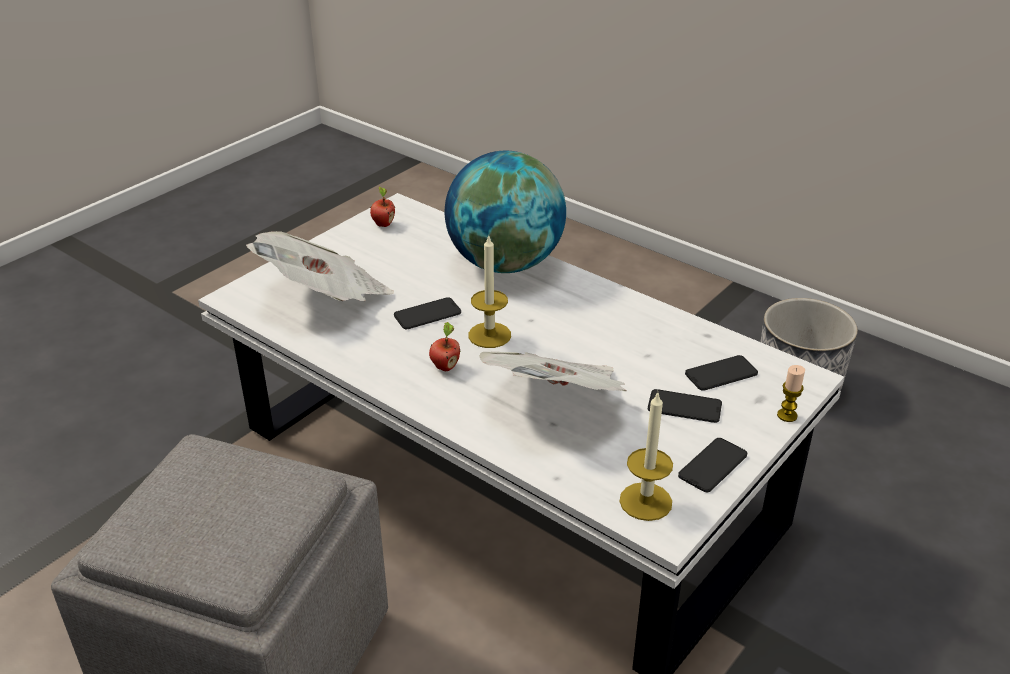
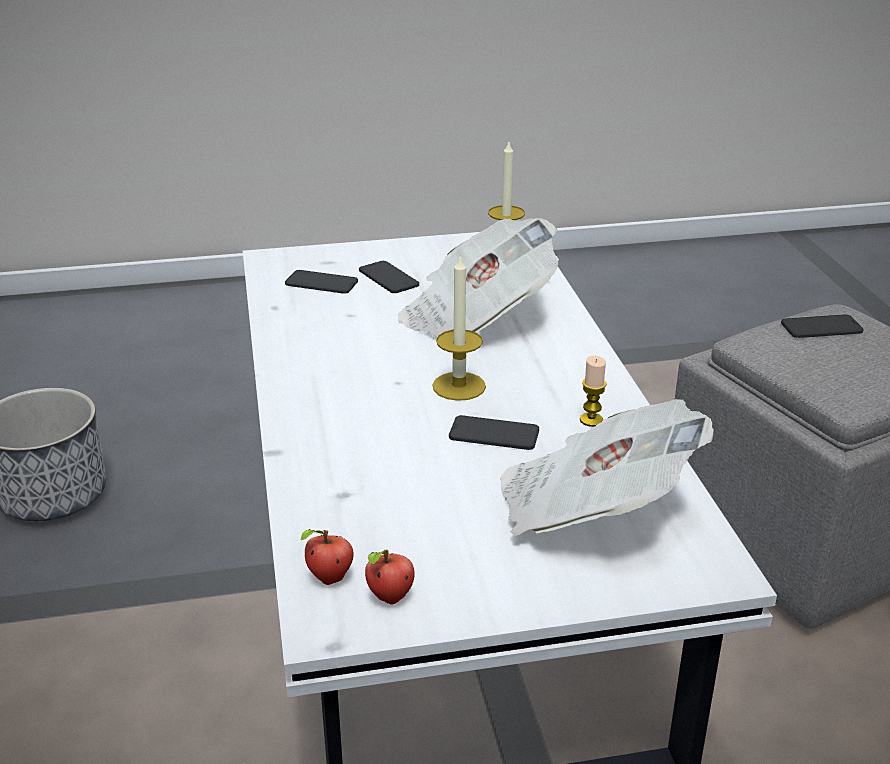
camera: 140 degrees left, 5 degrees down
apple [429,322,460,371] -> apple moved to [301,529,354,585]
globe [445,151,566,273] -> none
phone [678,438,747,492] -> phone moved to [781,314,864,338]
candle [777,365,805,422] -> candle moved to [580,356,607,427]

